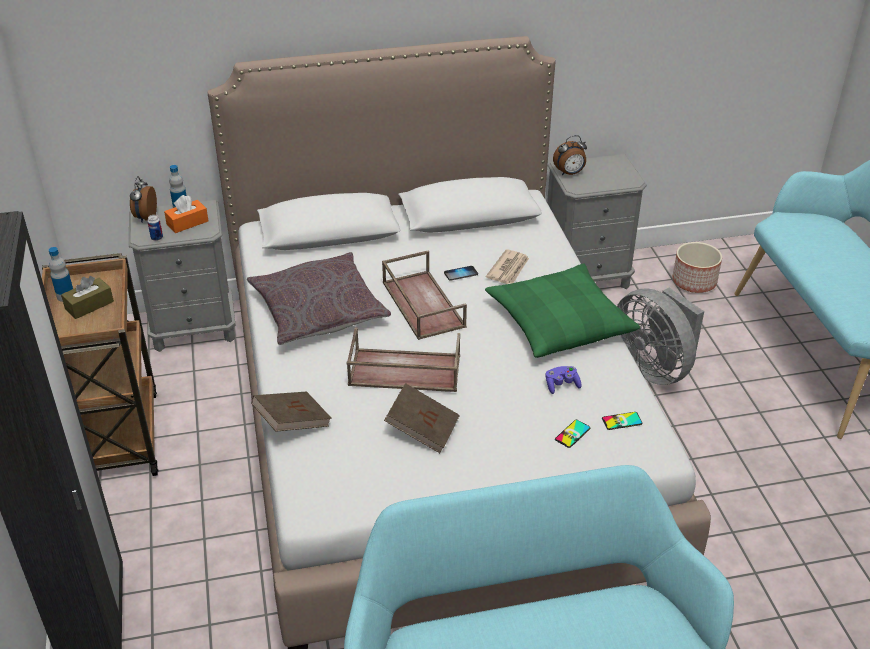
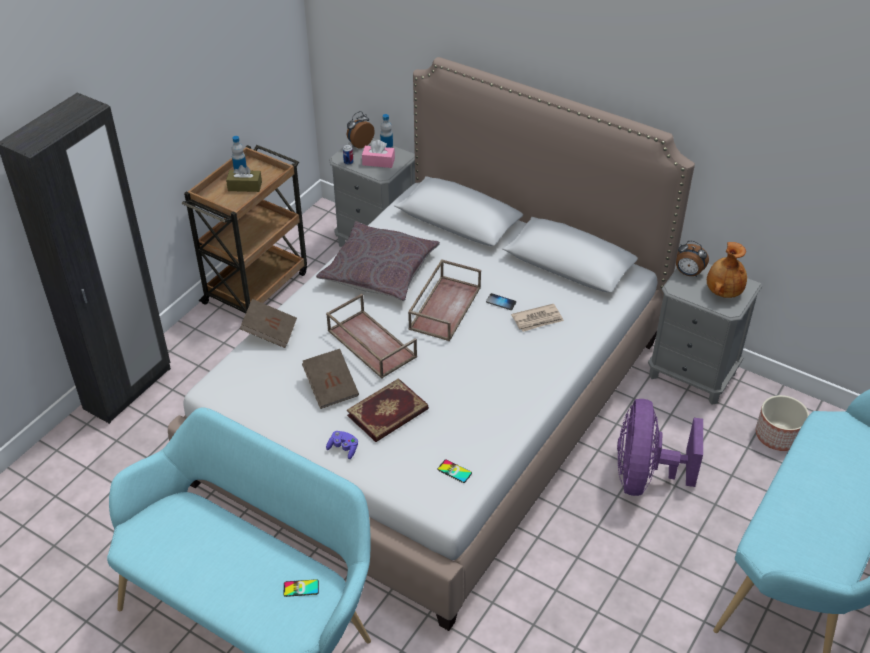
camera: 45 degrees right, 5 degrees up
orange tissue box [164,195,208,233] -> pink tissue box [362,140,395,168]
green pillow [485,264,640,358] -> none
purple game controller [546,366,582,394] -> purple game controller moved to [326,431,358,459]
phone [555,420,591,448] -> phone moved to [284,579,319,597]
grey fan [617,287,704,385] -> purple fan [617,399,703,496]
none -> book [347,378,429,442]
none -> brown vase [707,242,747,298]

